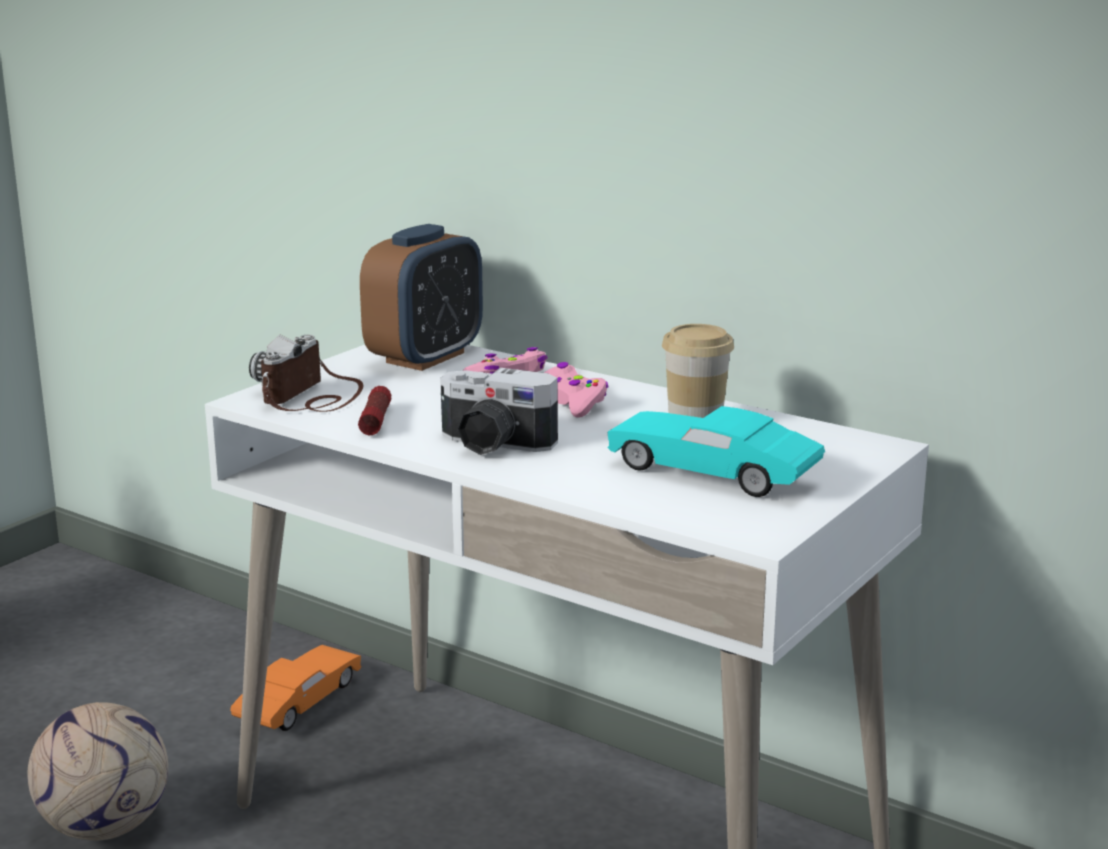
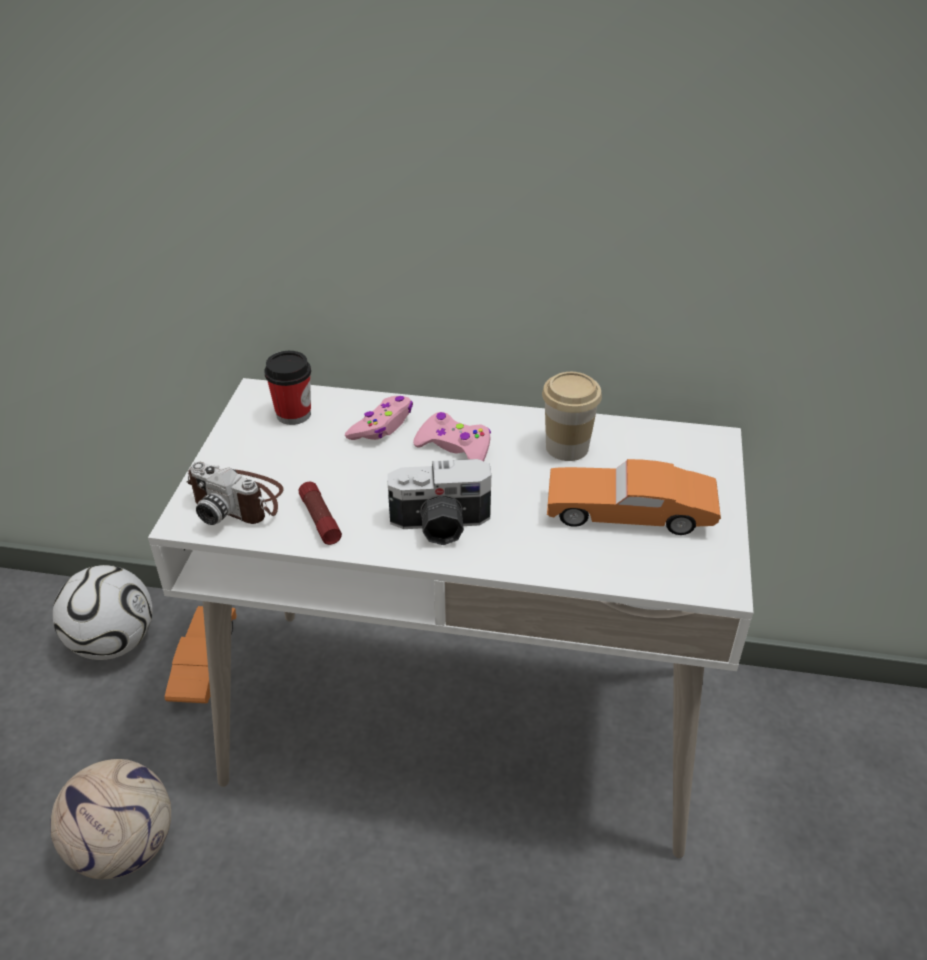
camera: 25 degrees left, 20 degrees up
camera [249,334,363,412] -> camera turned 60 degrees counterclockwise [187,462,283,525]
alarm clock [360,224,483,371] -> cup [264,351,311,425]
turquoise toy car [607,406,825,497] -> orange toy car [547,459,721,535]
none -> football [53,565,153,660]

